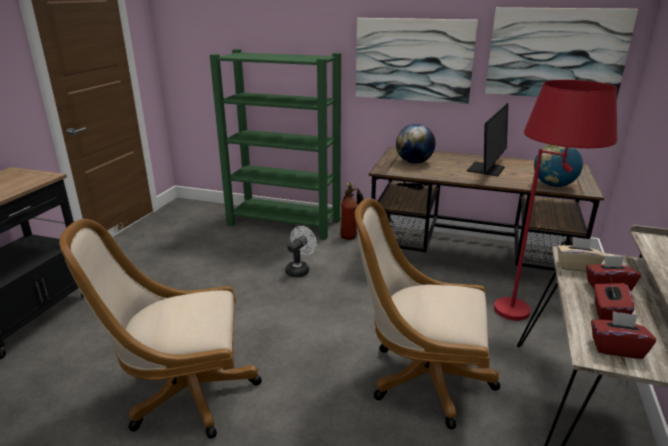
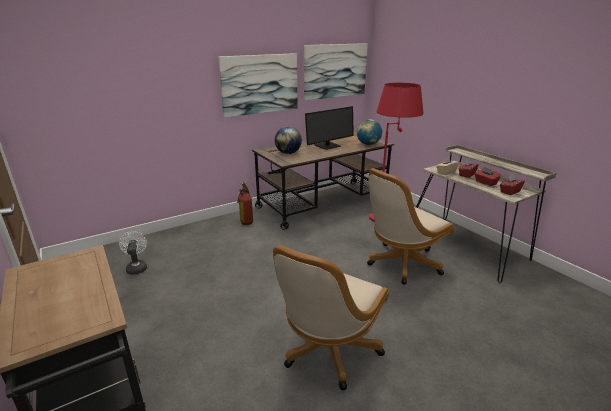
camera: 50 degrees left, 0 degrees up
green bookcase [210,49,341,240] -> none
white fan [285,226,317,277] -> white fan moved to [119,231,147,275]
monitor [466,103,508,176] -> monitor turned 75 degrees clockwise [305,106,354,150]

